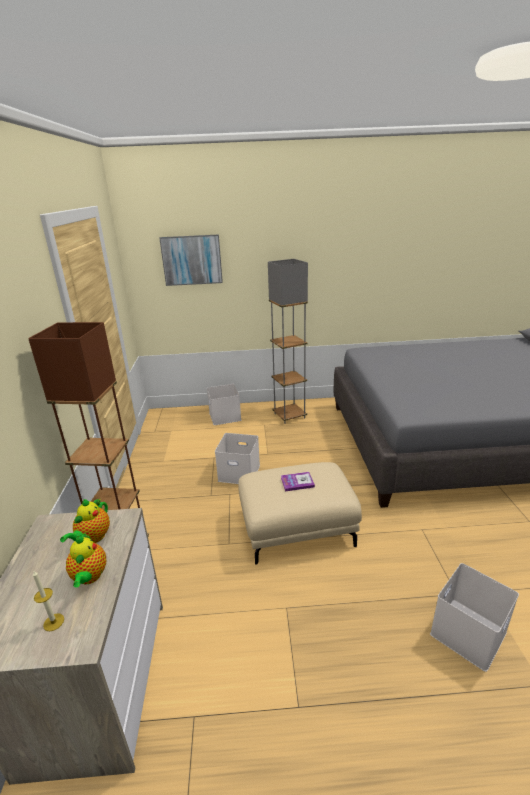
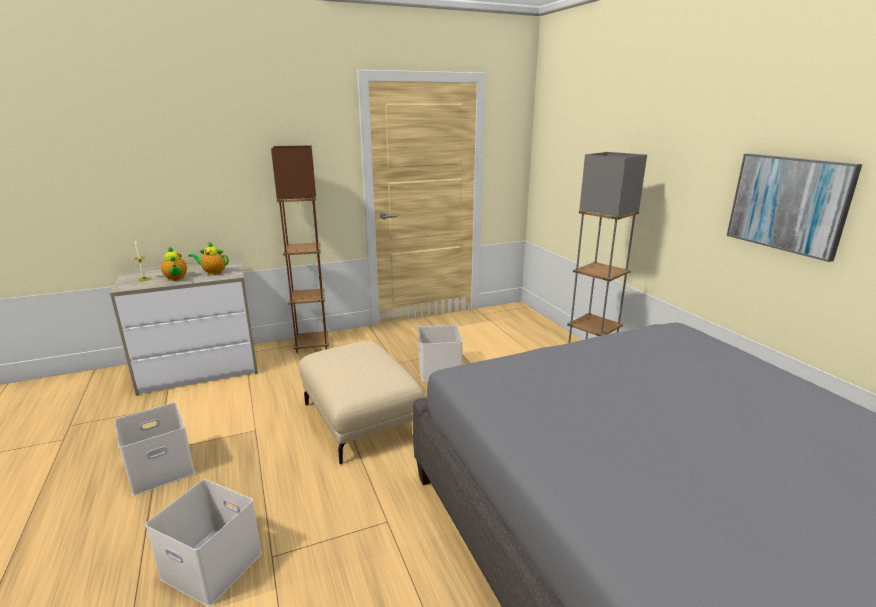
camera: 70 degrees right, 5 degrees down
teapot [66,533,106,588] -> teapot turned 90 degrees counterclockwise [161,247,187,281]
picture [159,234,223,286] -> picture moved to [727,154,862,262]
white storage box [207,384,241,425] -> white storage box moved to [115,402,195,496]
book [281,472,315,491] -> none

